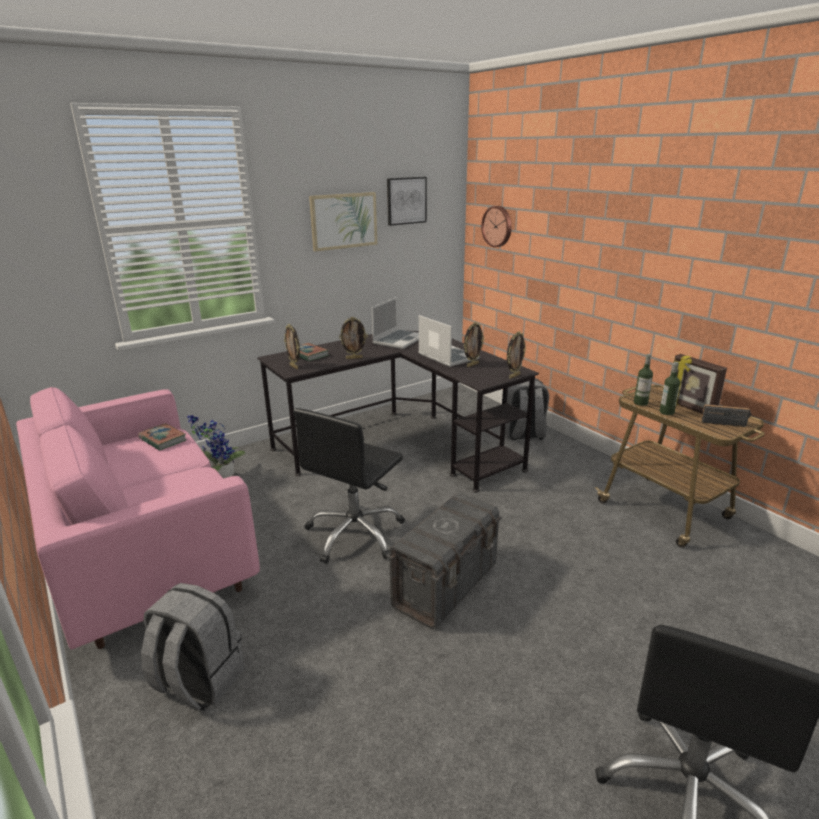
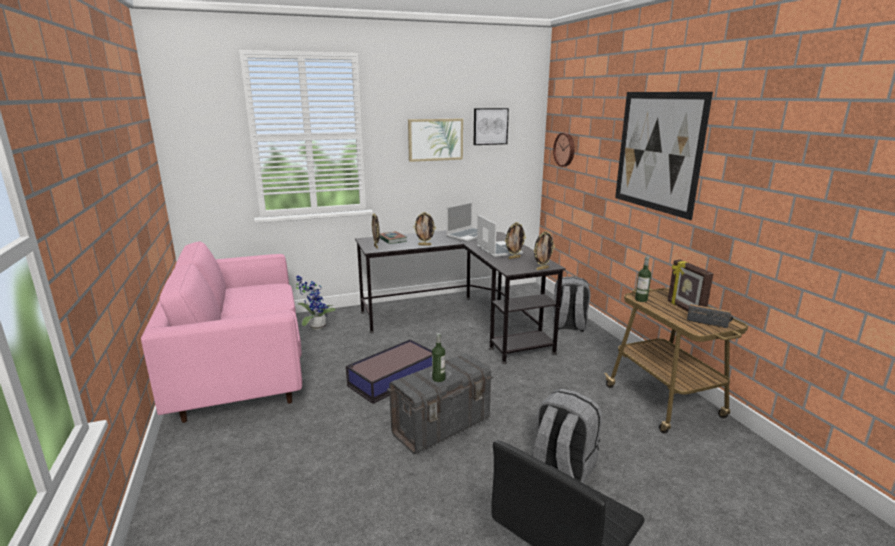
camera: 15 degrees right, 5 degrees down
book [138,423,187,451] -> none
grey backpack [141,583,244,711] -> grey backpack moved to [532,388,602,483]
black office chair [293,408,405,564] -> storage box [346,339,432,404]
bottle [660,362,680,415] -> bottle moved to [432,333,445,382]
none -> picture [615,92,713,220]

